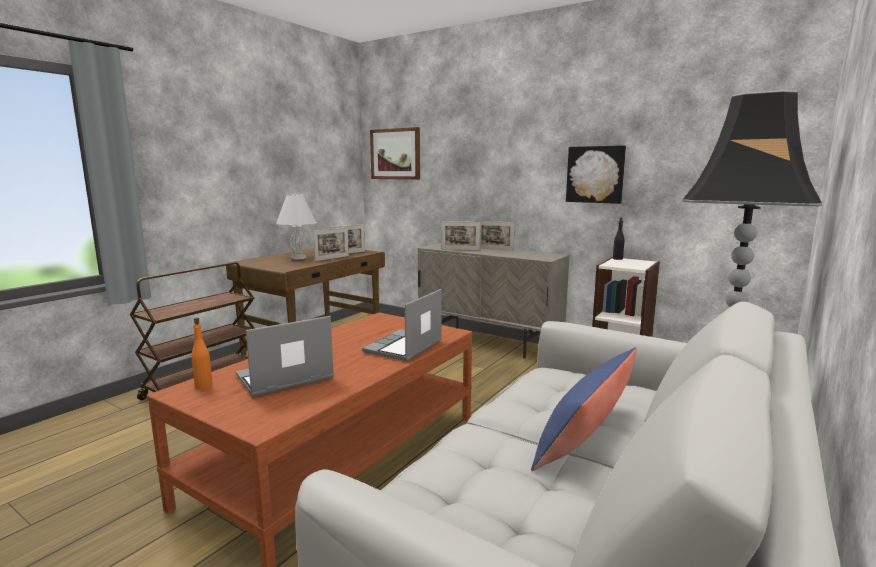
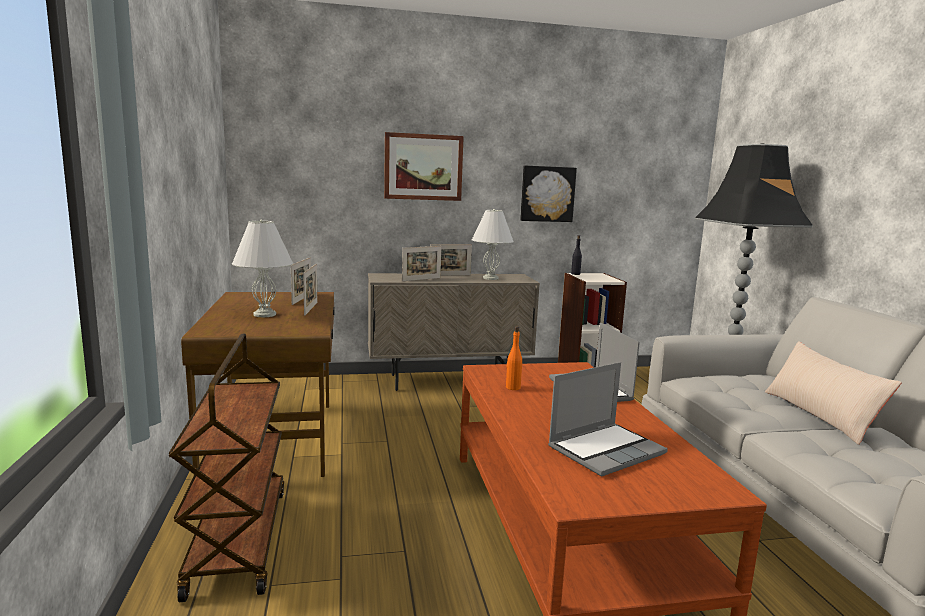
camera: 45 degrees left, 0 degrees up
orange bottle [191,318,213,390] -> orange bottle moved to [506,326,522,390]
laptop [236,316,334,397] -> laptop turned 135 degrees counterclockwise [548,362,668,477]
picture [370,127,420,180] -> picture moved to [384,132,464,201]
blue pillow [531,347,637,471] -> beige pillow [765,341,902,445]
none -> white table lamp [472,209,514,280]

